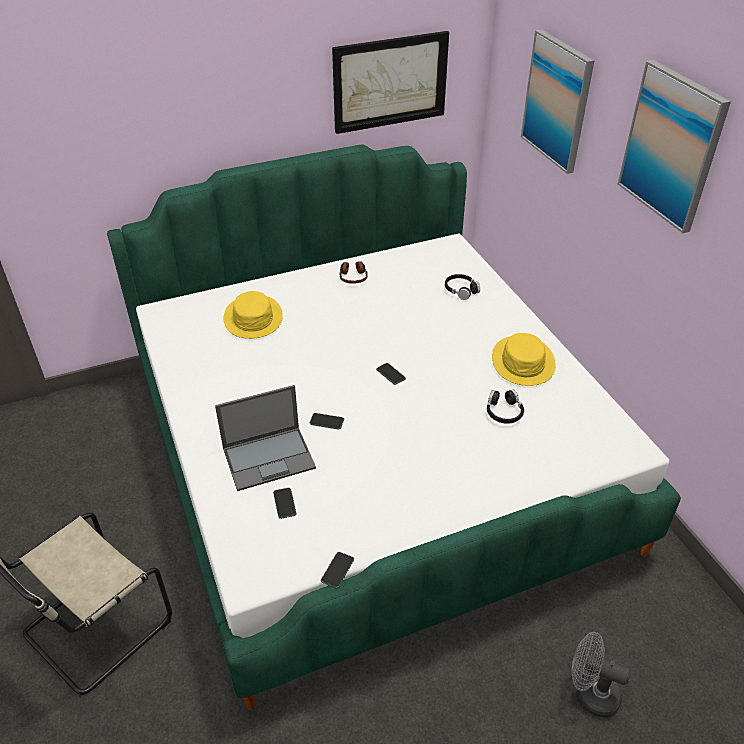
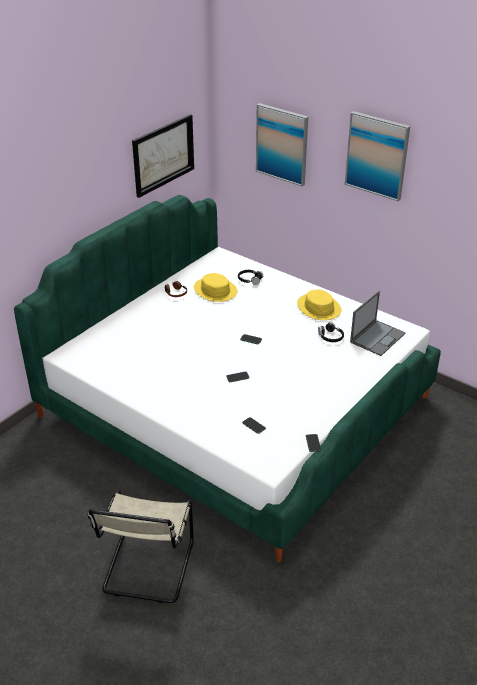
camera: 30 degrees left, 5 degrees down
laptop [215,385,316,491] -> laptop moved to [350,291,406,356]
yellow hat [224,291,283,339] -> yellow hat moved to [194,273,238,302]
grey fan [571,632,631,718] -> none

